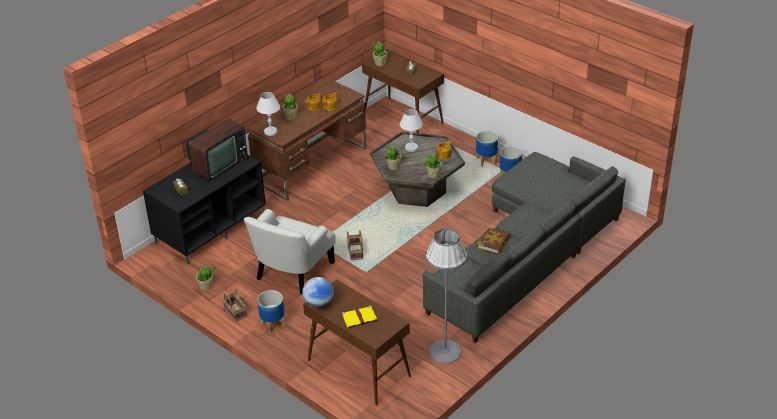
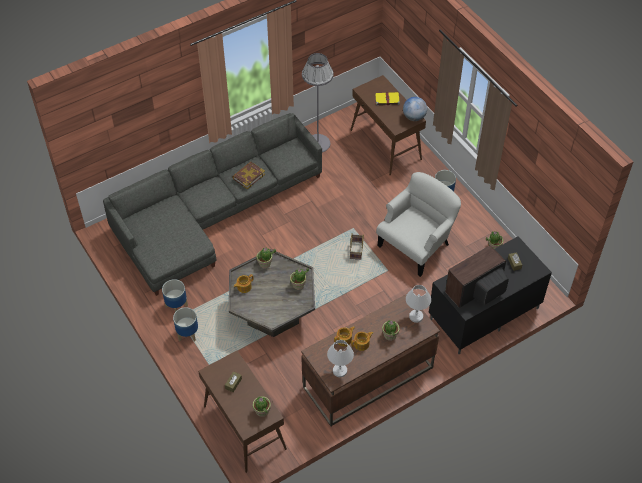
camera: 165 degrees left, 15 degrees up
basket [222,288,247,322] -> none
white table lamp [399,109,423,152] -> white table lamp moved to [327,340,354,377]

